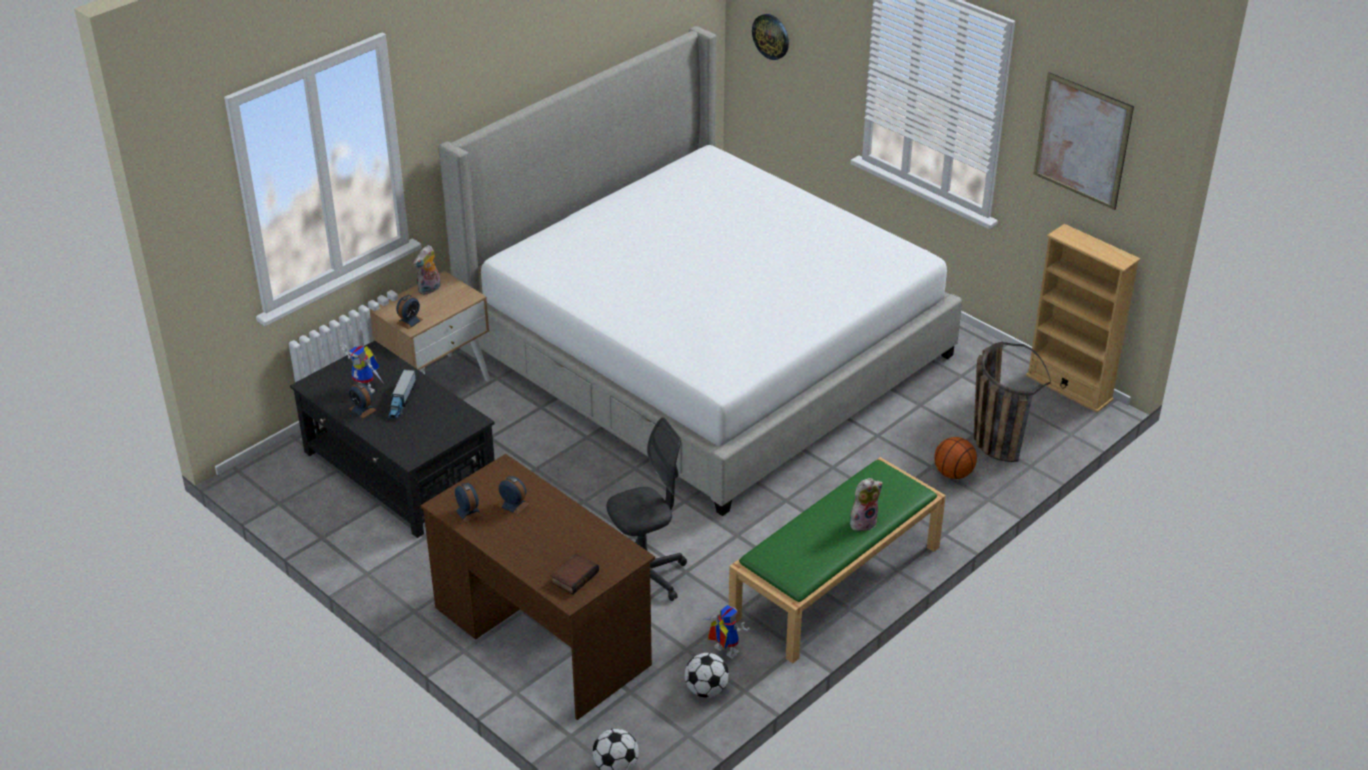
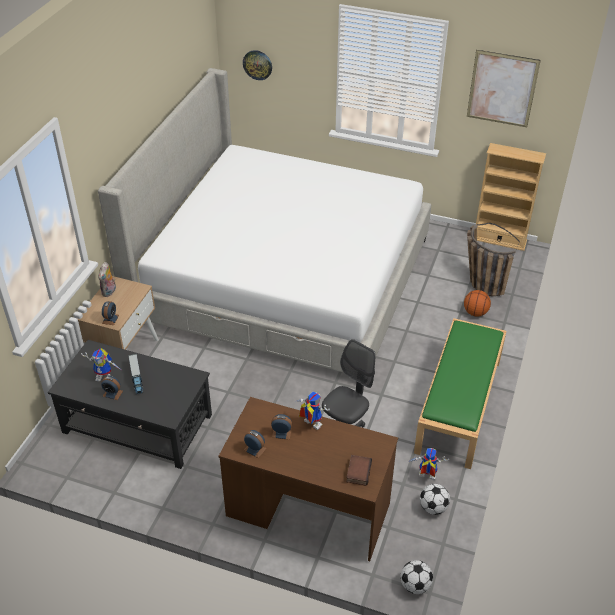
camera: 25 degrees left, 5 degrees up
plush toy [850,478,883,531] -> none
none -> toy robot [297,392,330,430]

